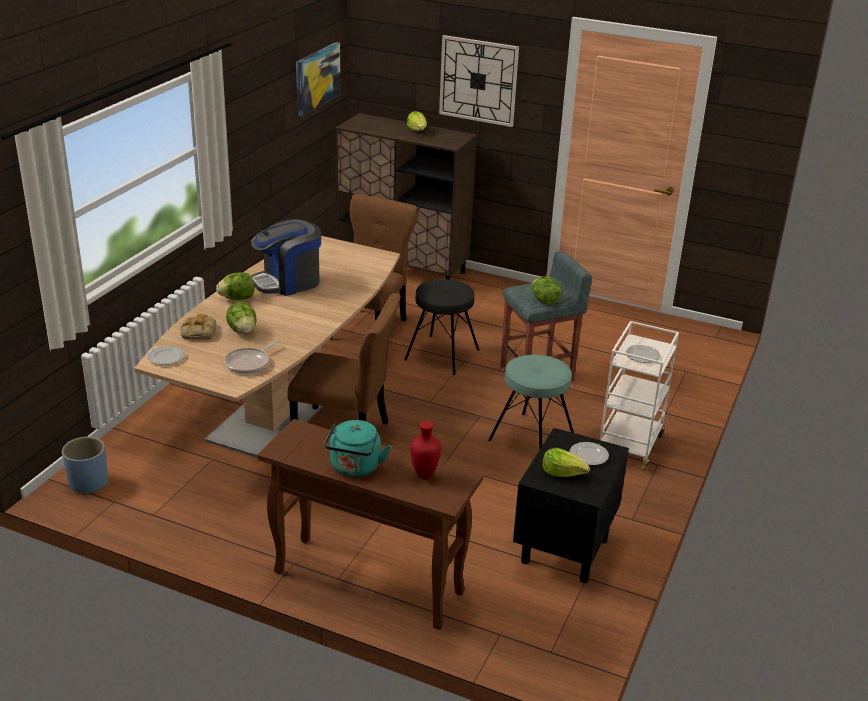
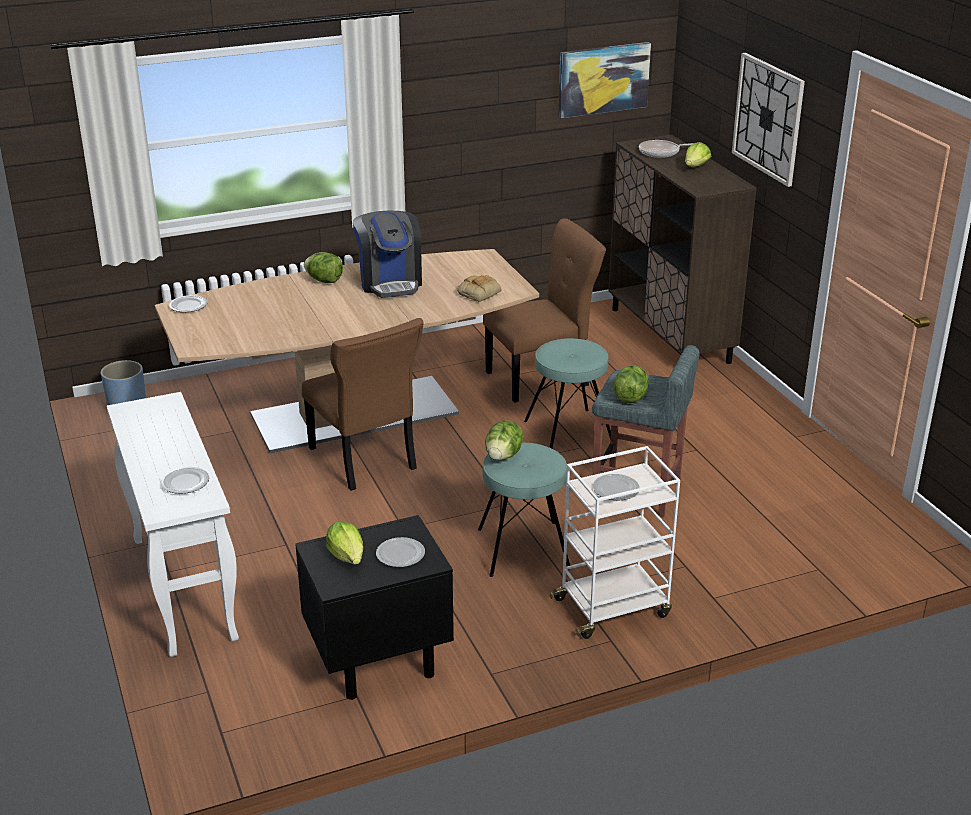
camera: 45 degrees right, 0 degrees up
bread [180,314,216,340] -> bread moved to [457,275,502,302]
frying pan [224,340,280,374] -> frying pan moved to [639,140,694,158]
lettuce [226,302,257,334] -> lettuce moved to [485,420,524,460]
coffee machine [251,219,321,296] -> coffee machine turned 120 degrees counterclockwise [353,211,422,298]
brown console table [257,419,483,630] -> white console table [107,392,239,657]
turquoise kettle [324,420,391,477] -> none
black stool [404,279,479,375] -> turquoise stool [524,338,611,448]
red vase [410,421,441,479] -> plate [161,467,209,494]

